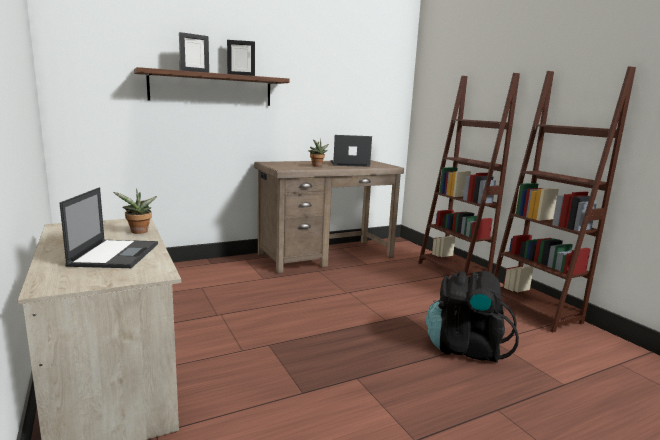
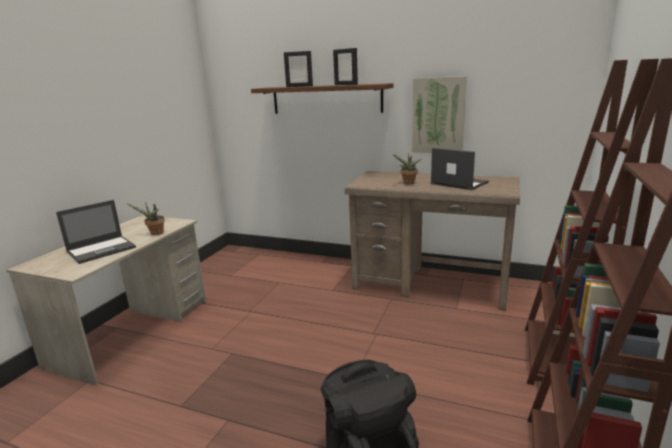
camera: 50 degrees right, 5 degrees up
none -> picture [412,76,467,153]

